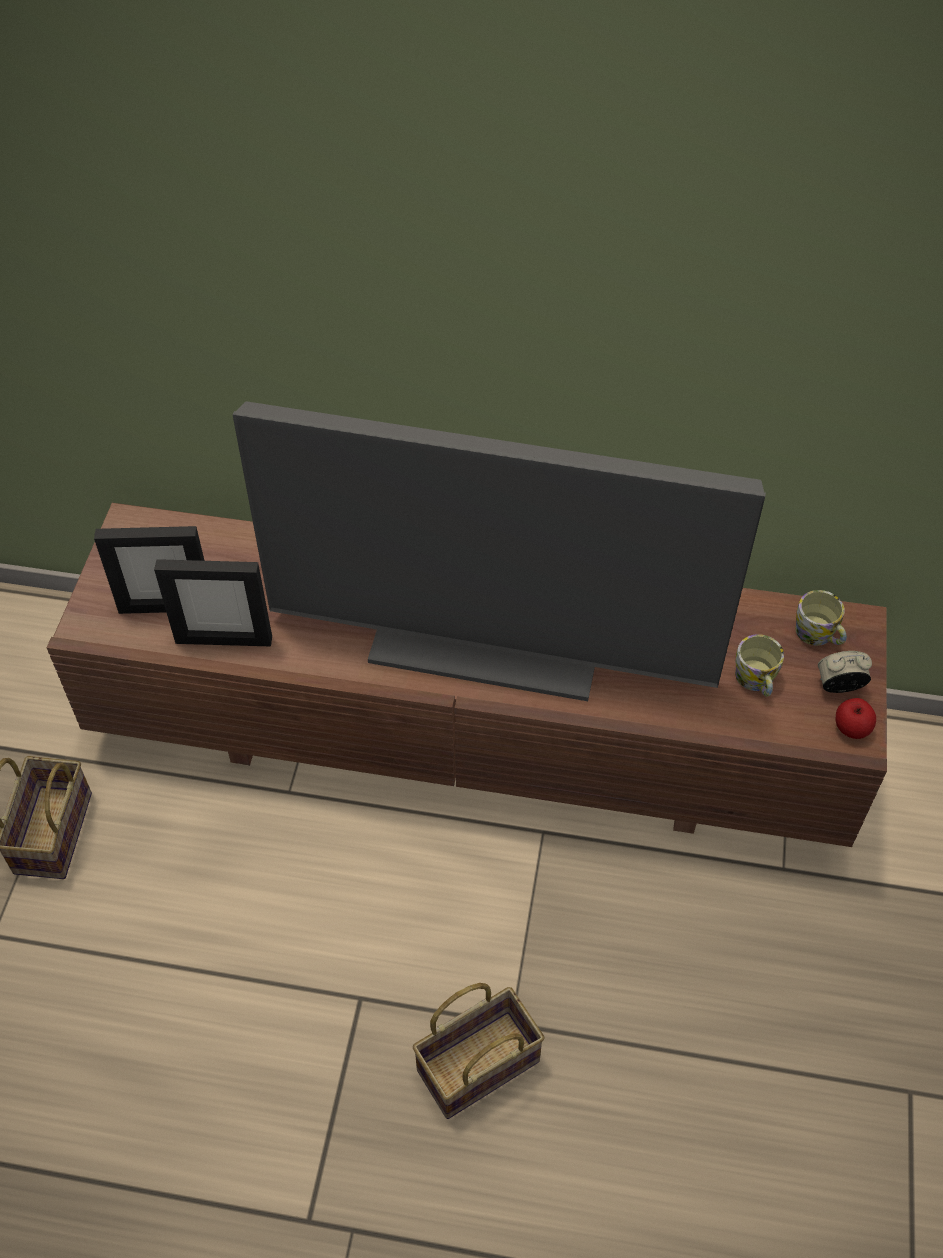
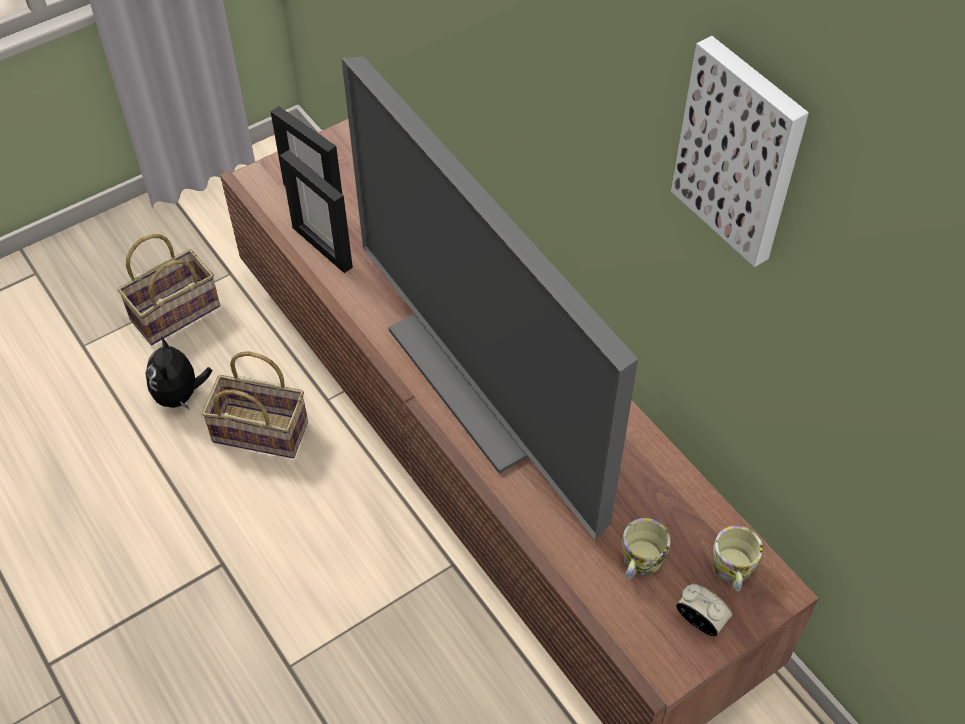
camera: 45 degrees right, 0 degrees up
basket [413,983,545,1119] -> basket moved to [202,351,308,458]
apple [836,698,876,739] -> none
none -> plush toy [145,335,212,410]
none -> picture [671,36,809,267]

